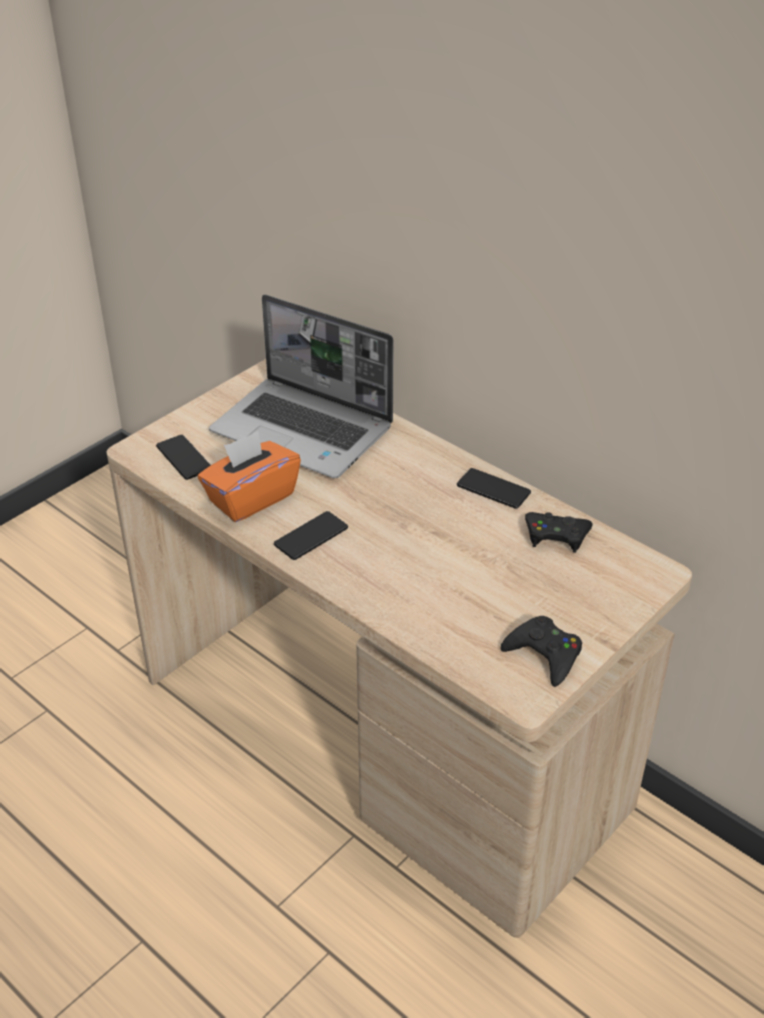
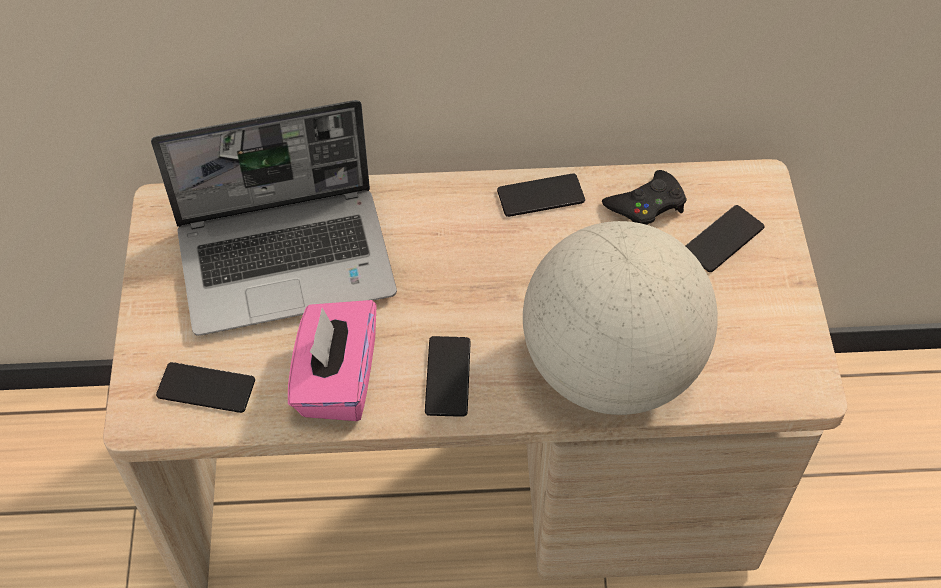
camera: 45 degrees left, 15 degrees up
orange tissue box [198,431,301,522] -> pink tissue box [288,300,377,421]
black game controller [501,616,582,687] -> none
none -> globe [523,221,718,415]
none -> phone [686,205,764,272]

